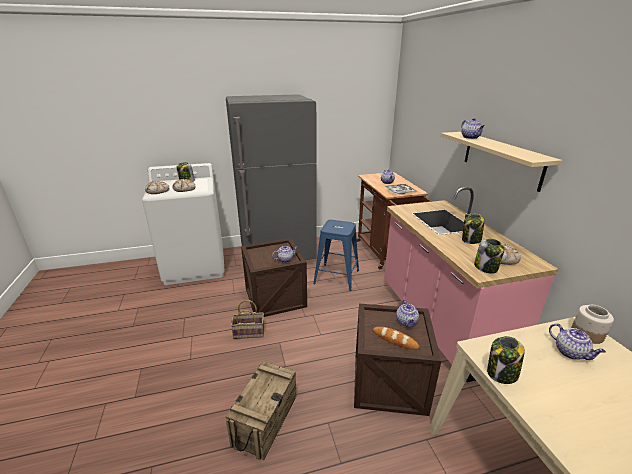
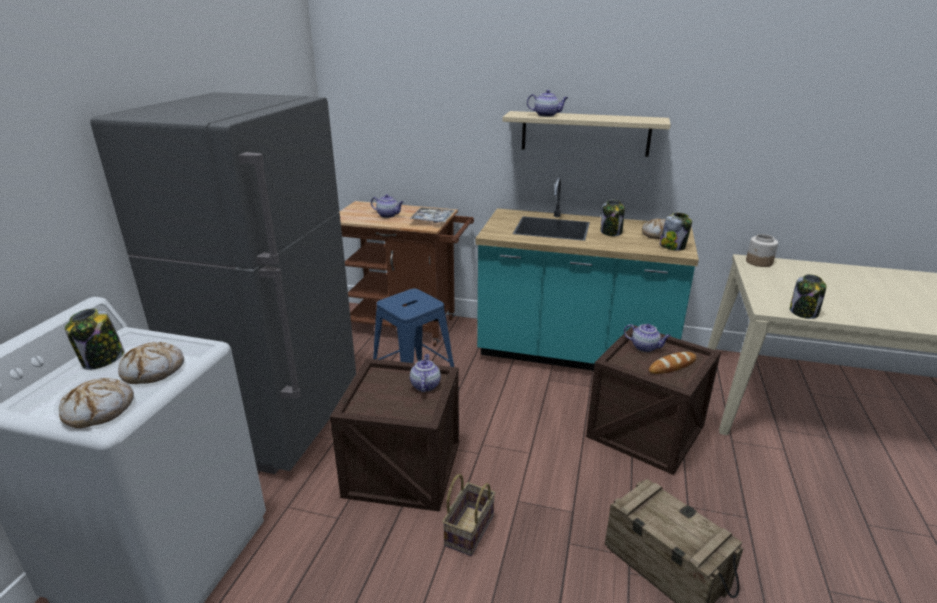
camera: 60 degrees left, 0 degrees up
pink counter [384,187,559,382] -> turquoise counter [475,177,699,371]
teapot [549,323,606,360] -> none

